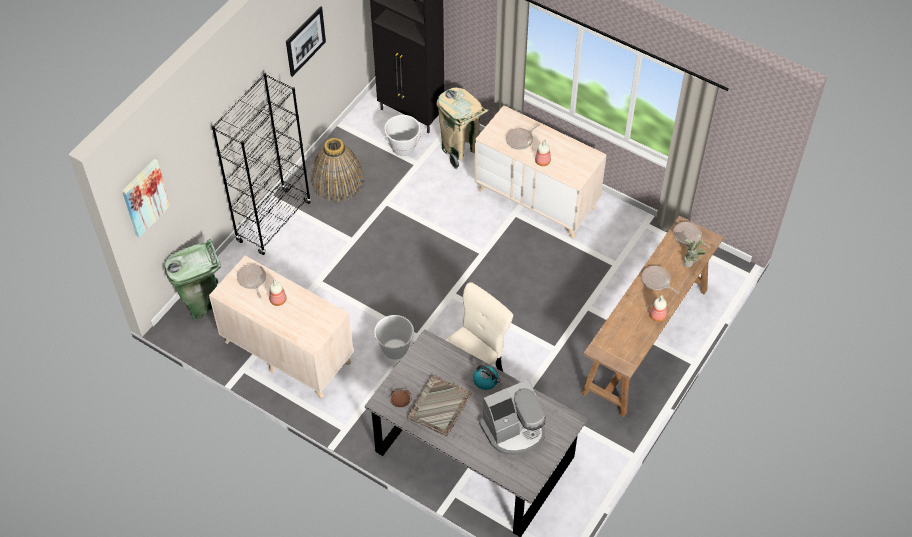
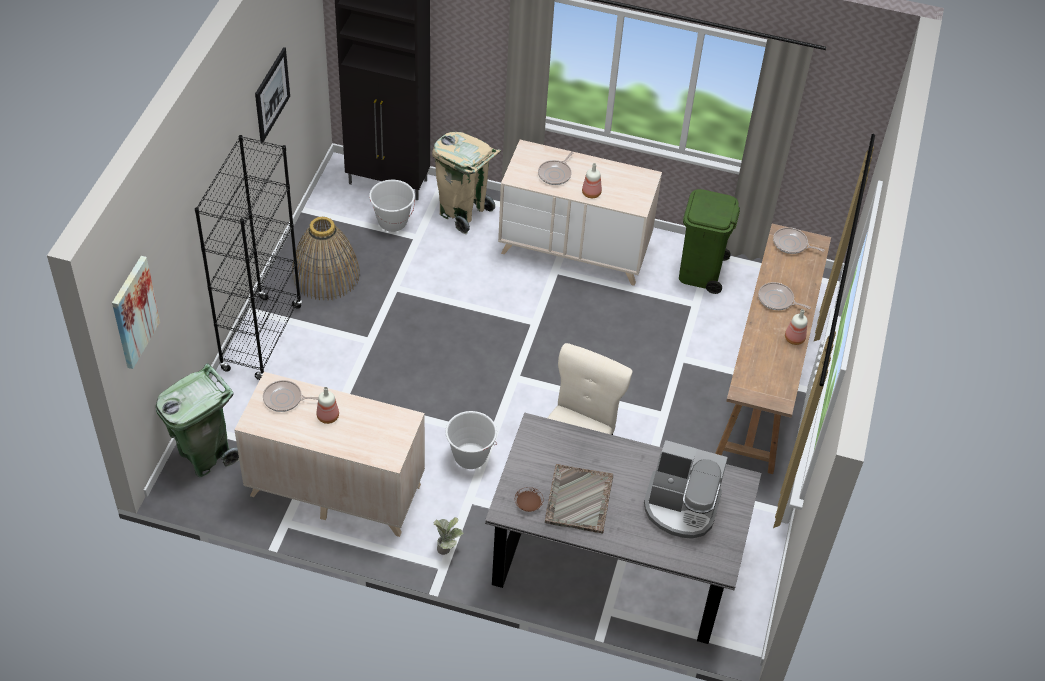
camera: 20 degrees left, 5 degrees down
frying pan [237,264,266,298] -> frying pan turned 45 degrees counterclockwise [263,380,318,412]
kettle [473,365,500,390] -> none
coffee machine [479,379,546,455] -> coffee machine turned 60 degrees clockwise [644,440,728,539]
potted plant [683,239,706,267] -> potted plant moved to [434,517,463,555]
none -> green trash can [679,189,740,294]

